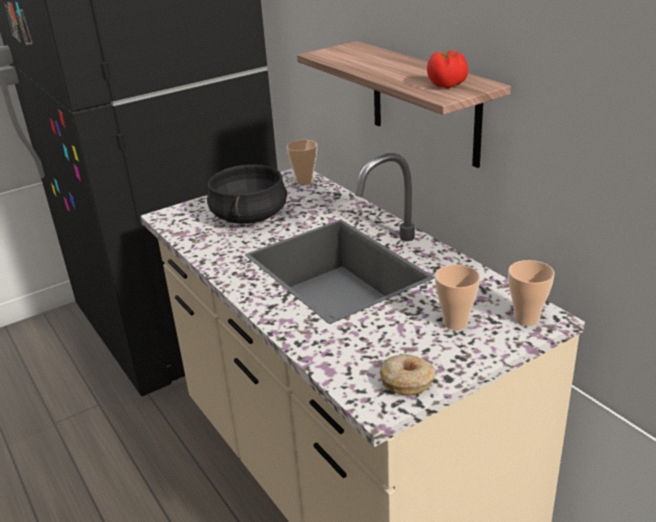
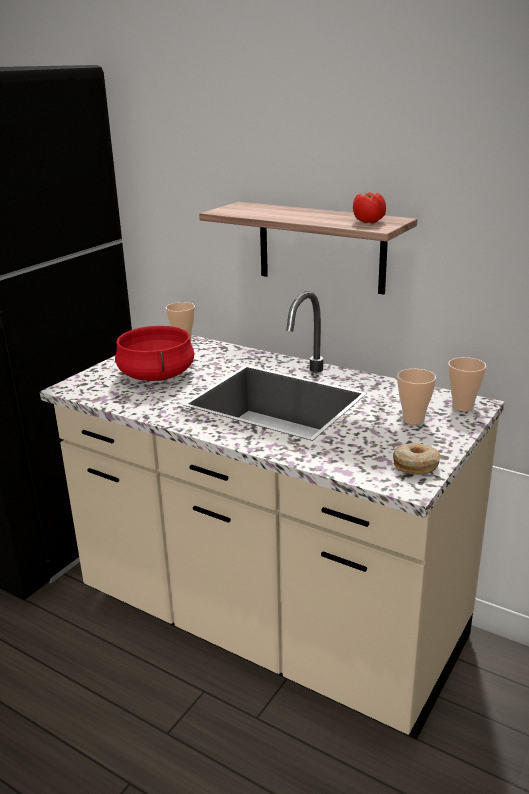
camera: 25 degrees left, 5 degrees down
black cooking pot [207,165,287,224] -> red cooking pot [115,326,194,381]

